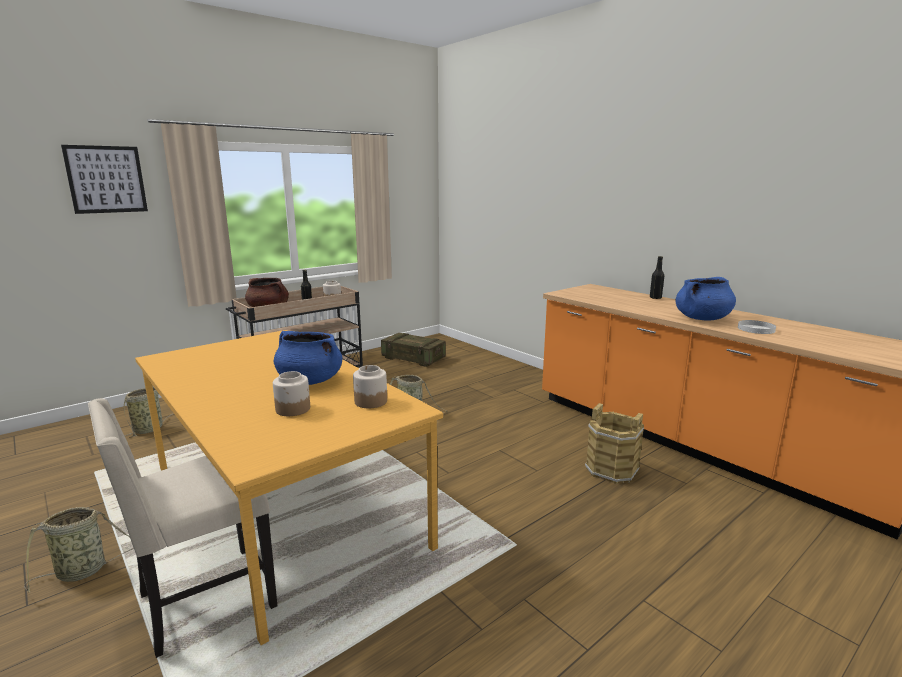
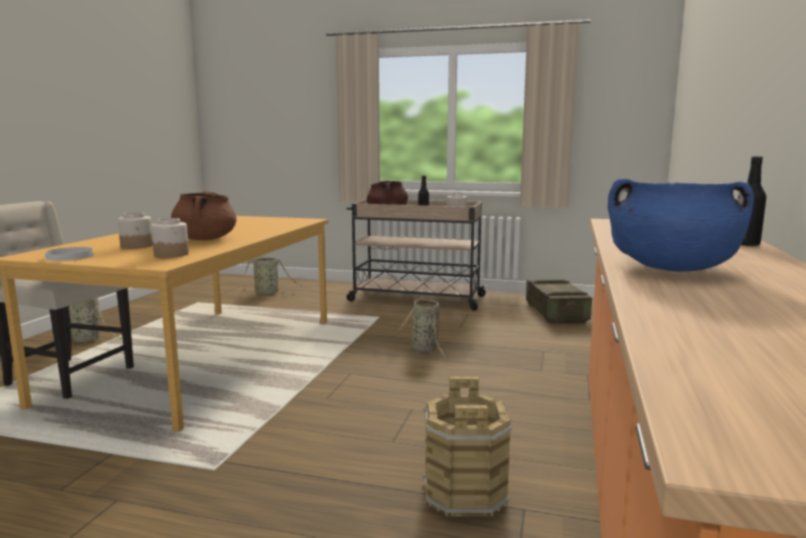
camera: 55 degrees right, 5 degrees down
picture [61,145,148,214] -> none
blue cooking pot [274,331,342,385] -> brown cooking pot [171,191,236,240]
white plate [738,320,776,334] -> white plate moved to [45,247,93,261]

